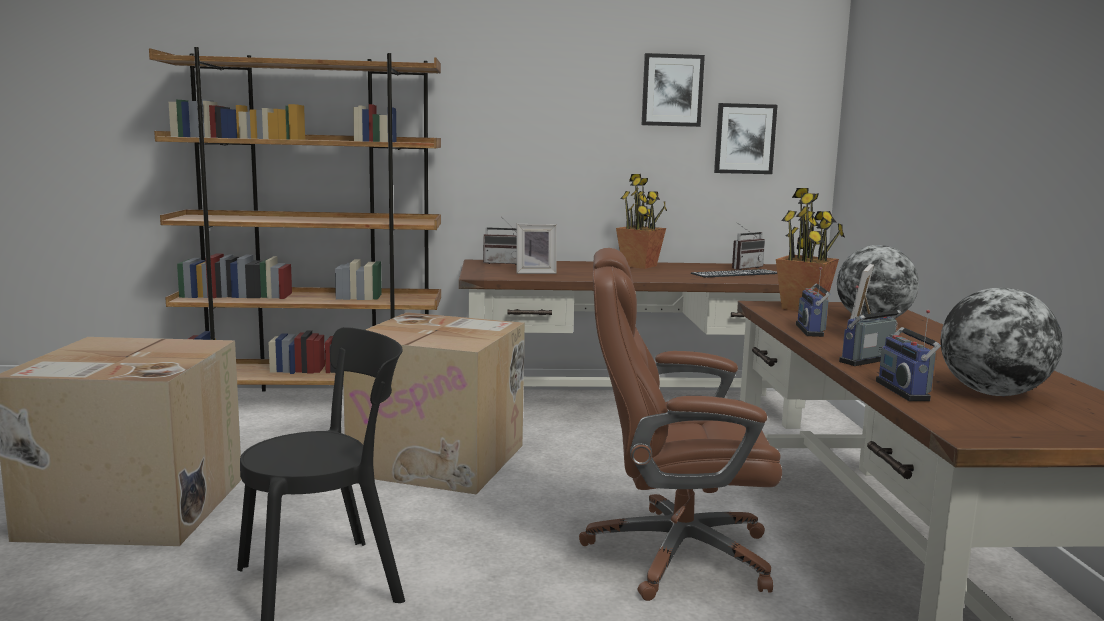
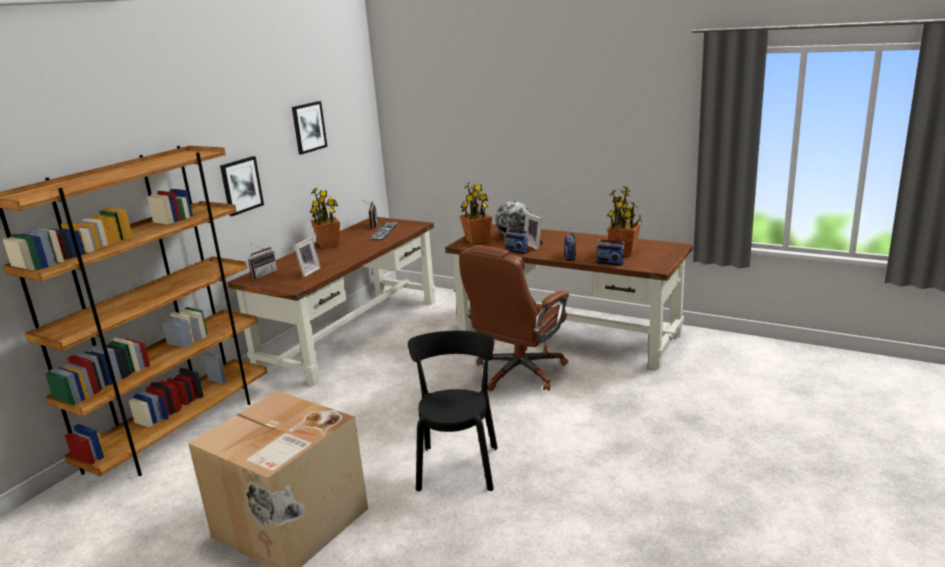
camera: 55 degrees left, 10 degrees up
cardboard box [343,312,525,494] -> none
picture [714,103,778,174] -> picture moved to [220,156,264,216]
globe [941,288,1063,396] -> potted plant [607,186,642,256]

